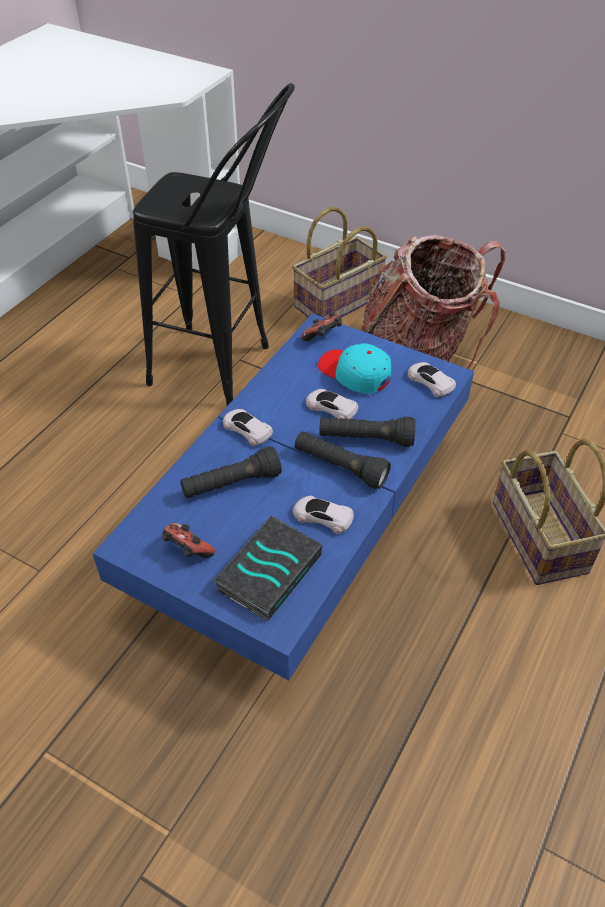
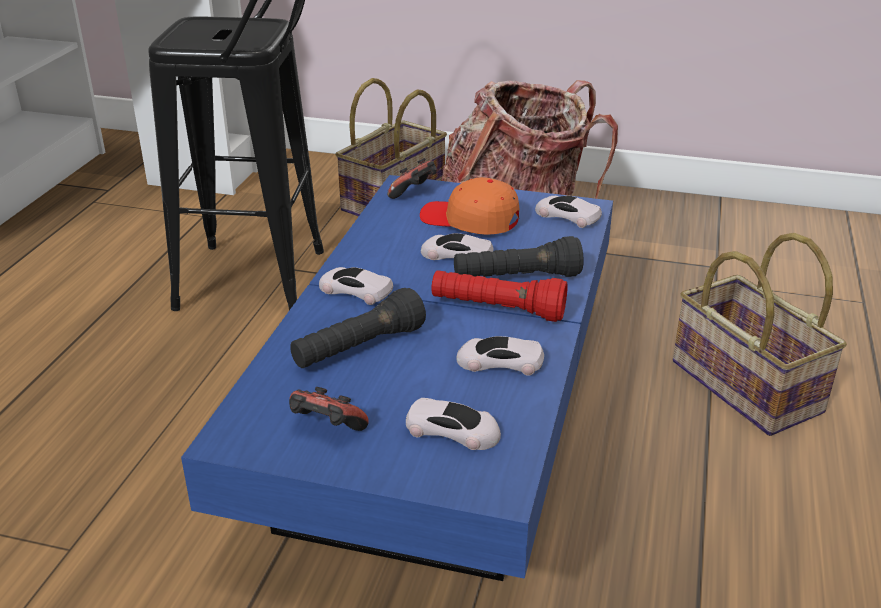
camera: 15 degrees left, 15 degrees down
book [213,515,322,621] -> white toy car [406,398,501,450]
black flashlight [295,431,391,489] -> red flashlight [432,270,568,322]
turquoise cap [318,343,391,393] -> orange cap [420,177,519,235]

